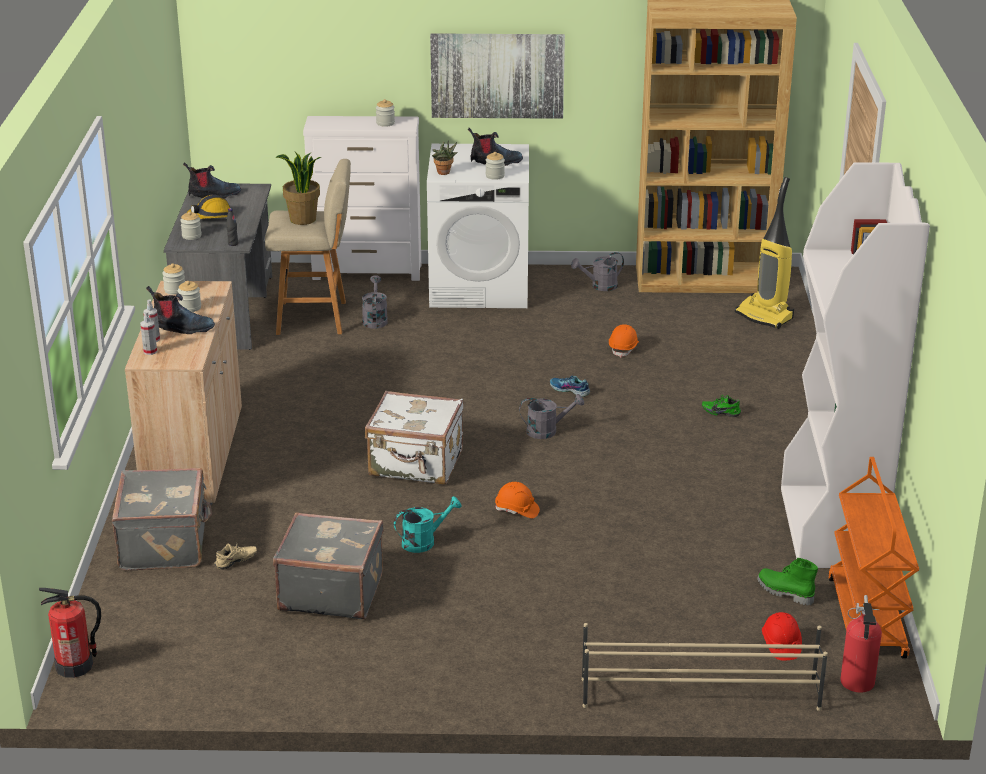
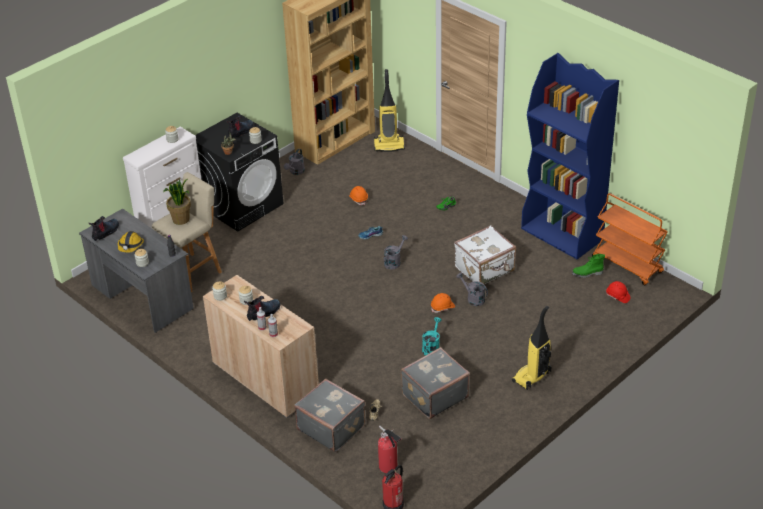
camera: 45 degrees left, 10 degrees up
grey watering can [362,275,388,329] -> grey watering can moved to [456,272,488,306]
white suitcase [365,391,464,485] -> white suitcase moved to [454,225,516,284]
white washing machine [427,144,529,308] -> black washing machine [195,113,284,232]
picture [430,33,565,119] -> none
beige shoe rack [582,623,828,711] -> none
white bookcase [781,162,930,568] -> blue bookcase [521,53,619,259]
fire extinguisher [840,595,882,692] -> fire extinguisher moved to [378,426,402,473]
none -> vacuum cleaner [512,306,551,390]

